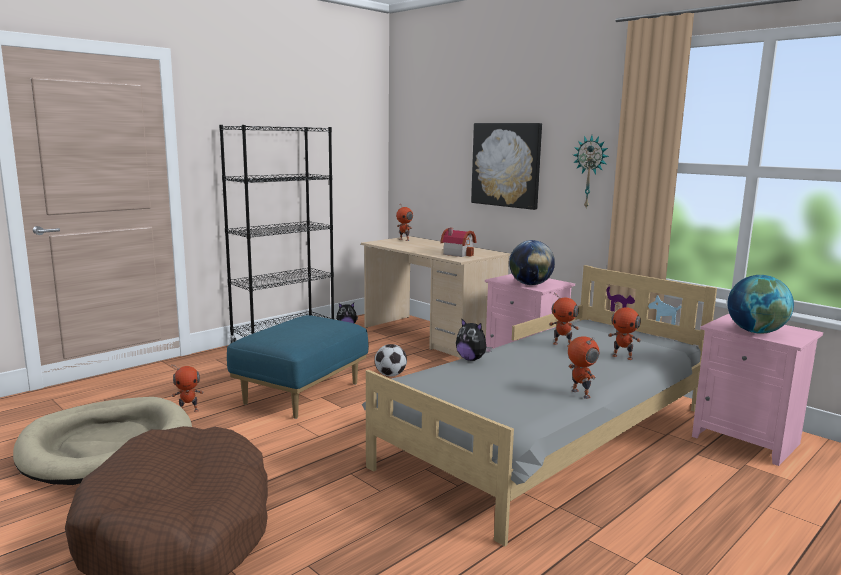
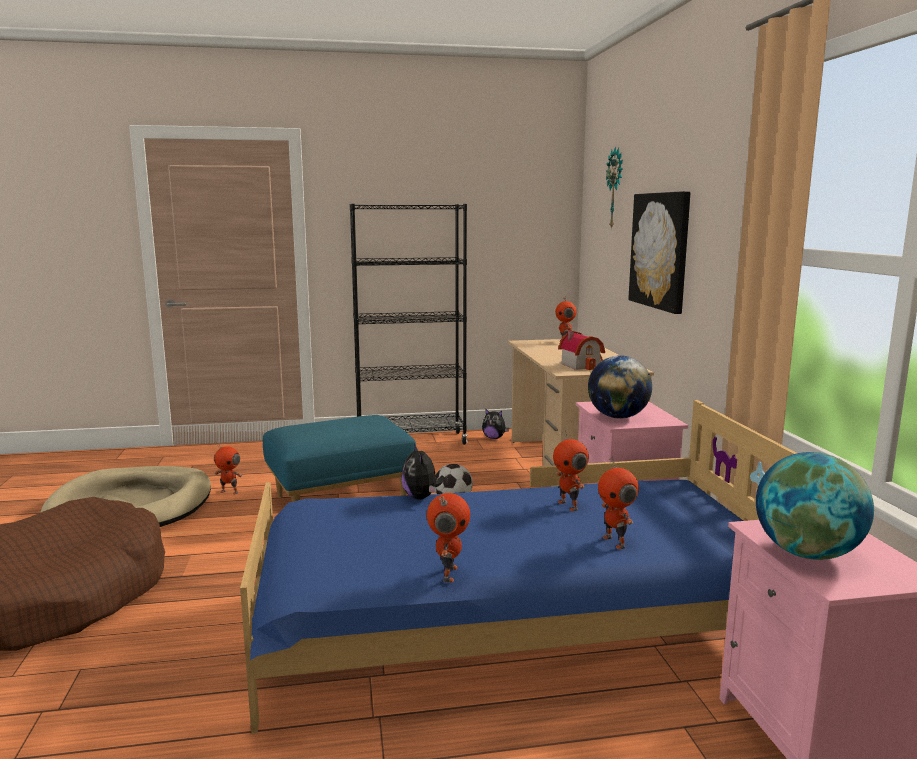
camera: 35 degrees right, 0 degrees up
grey bed [362,265,717,546] -> blue bed [240,400,797,734]
wall clock [573,135,609,208] -> wall clock moved to [606,147,623,229]

